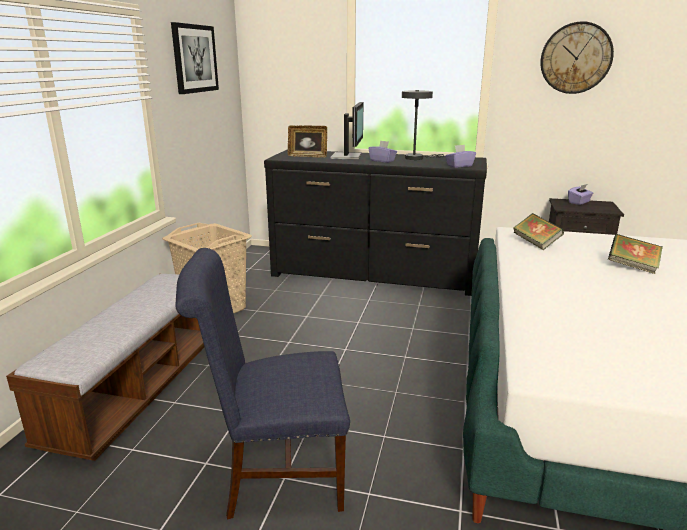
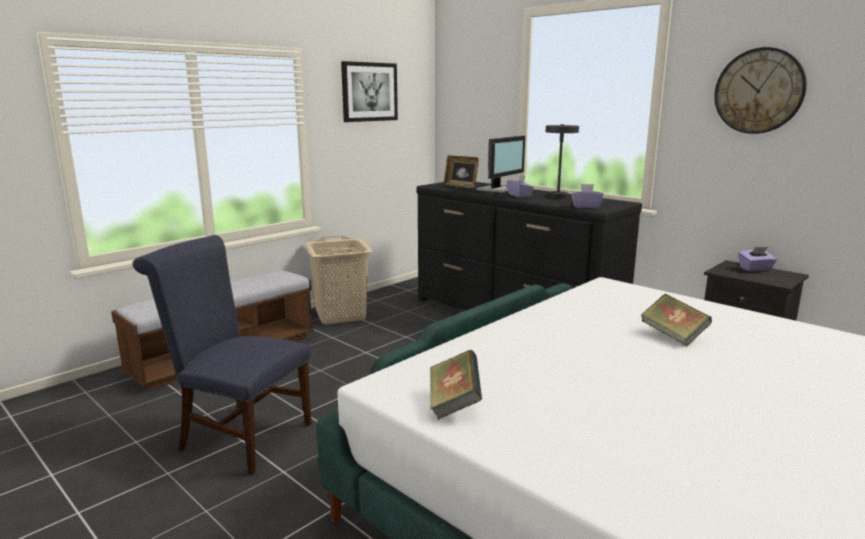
camera: 30 degrees right, 5 degrees down
book [513,213,564,250] -> book moved to [430,350,482,419]

